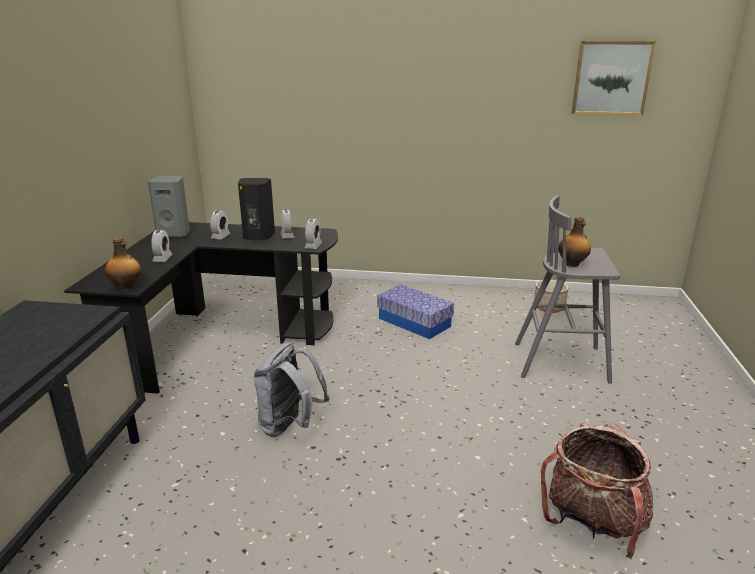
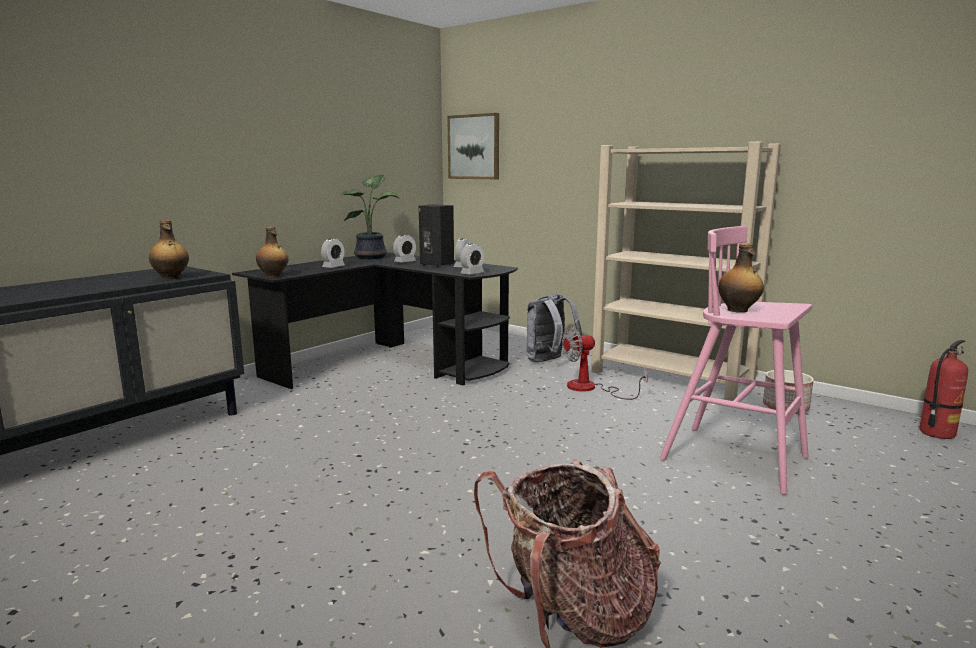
camera: 30 degrees right, 10 degrees down
grey speaker [148,176,190,237] -> potted plant [341,174,400,259]
grey backpack [254,342,329,437] -> grey backpack moved to [526,294,582,362]
storage box [377,285,454,339] -> fan [562,327,648,400]
grey stool [515,196,620,384] -> pink stool [659,226,812,495]
picture [572,41,656,115] -> picture moved to [447,113,499,179]
none -> bottle [149,220,189,280]
none -> beige bookcase [591,141,781,401]
none -> fire extinguisher [919,340,968,439]

